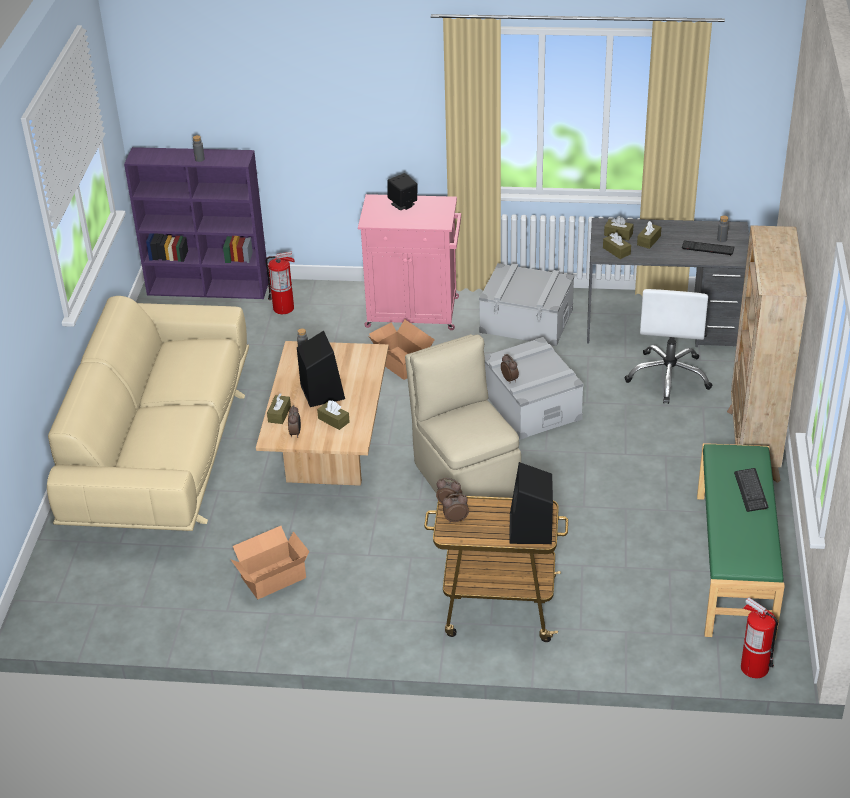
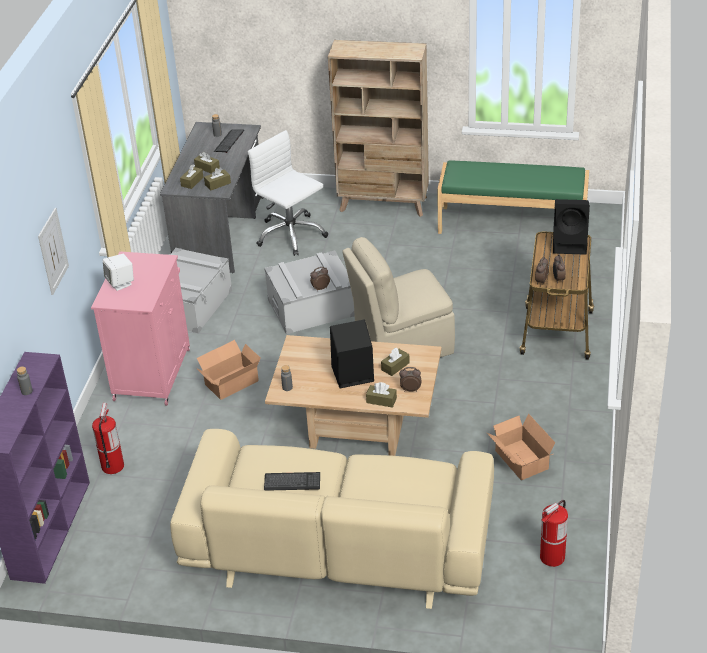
camera: 85 degrees left, 0 degrees up
black speaker [387,173,418,210] -> white speaker [103,254,134,291]
white office chair [624,289,712,404] -> white office chair turned 150 degrees counterclockwise [248,130,328,256]
keyboard [734,468,768,512] -> keyboard moved to [264,472,320,491]
fire extinguisher [741,597,778,678] -> fire extinguisher moved to [540,500,568,567]
none -> picture [38,208,69,295]

